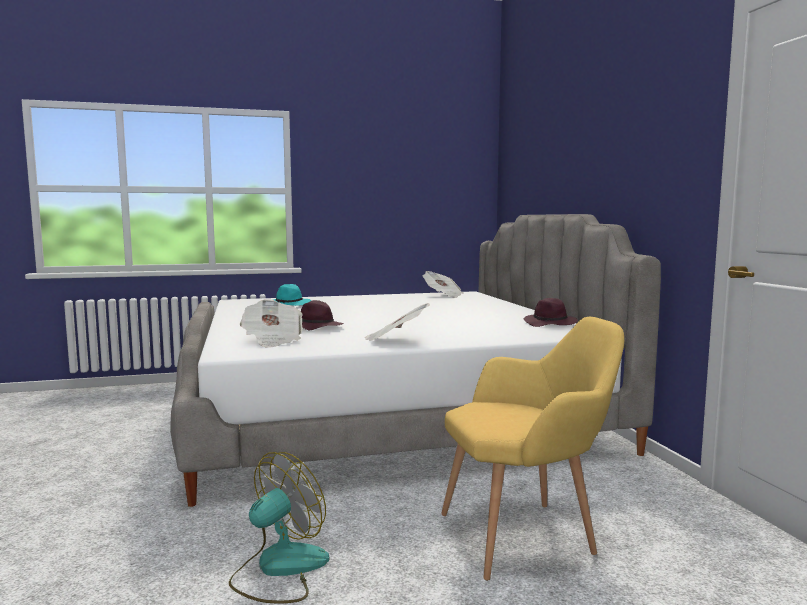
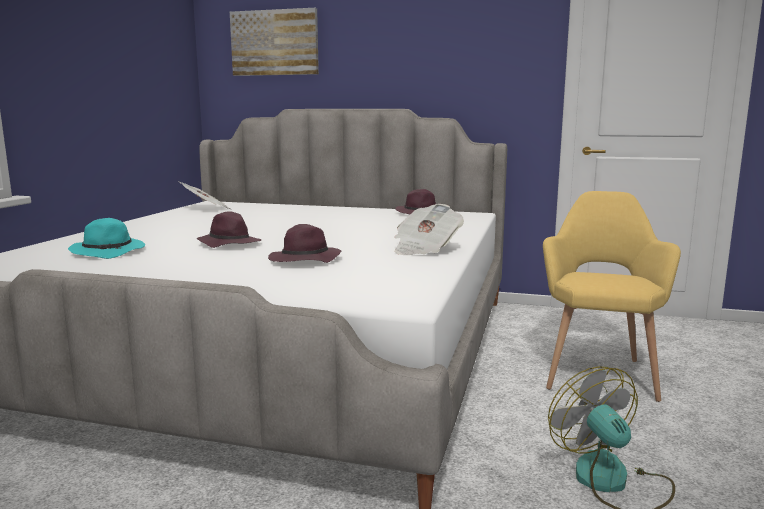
camera: 60 degrees left, 5 degrees up
newspaper [240,300,303,348] -> none
none -> purple hat [196,211,261,248]
none -> picture [230,8,319,76]

